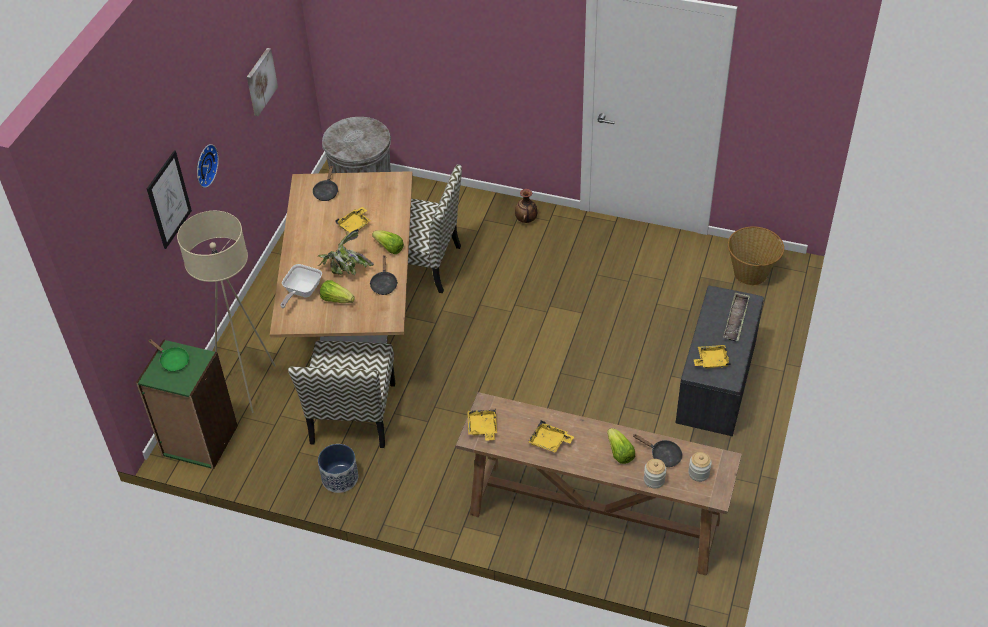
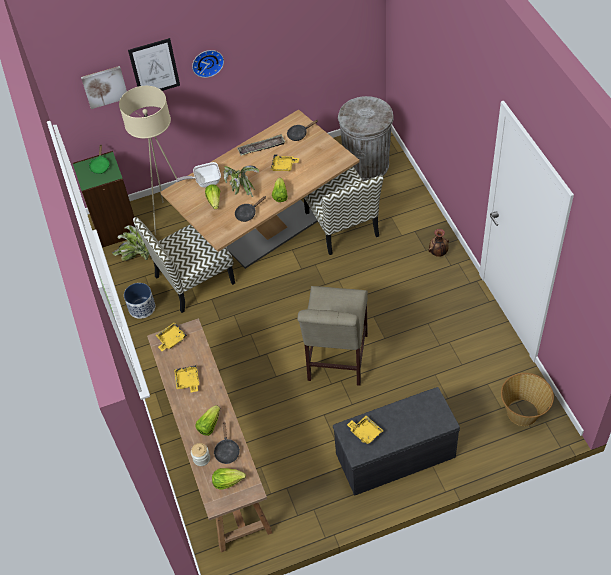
camera: 55 degrees right, 5 degrees up
picture [247,48,278,116] -> picture moved to [81,66,127,109]
jar [688,452,712,482] -> lettuce [212,468,246,490]
tray [723,293,750,342] -> tray moved to [237,134,285,156]
none -> potted plant [112,225,150,261]
none -> beige chair [298,286,368,386]

